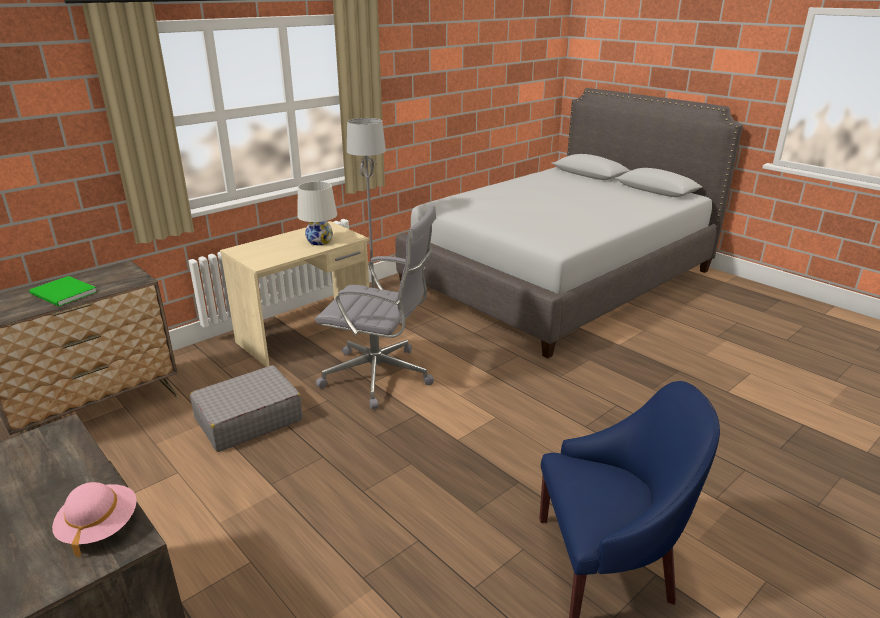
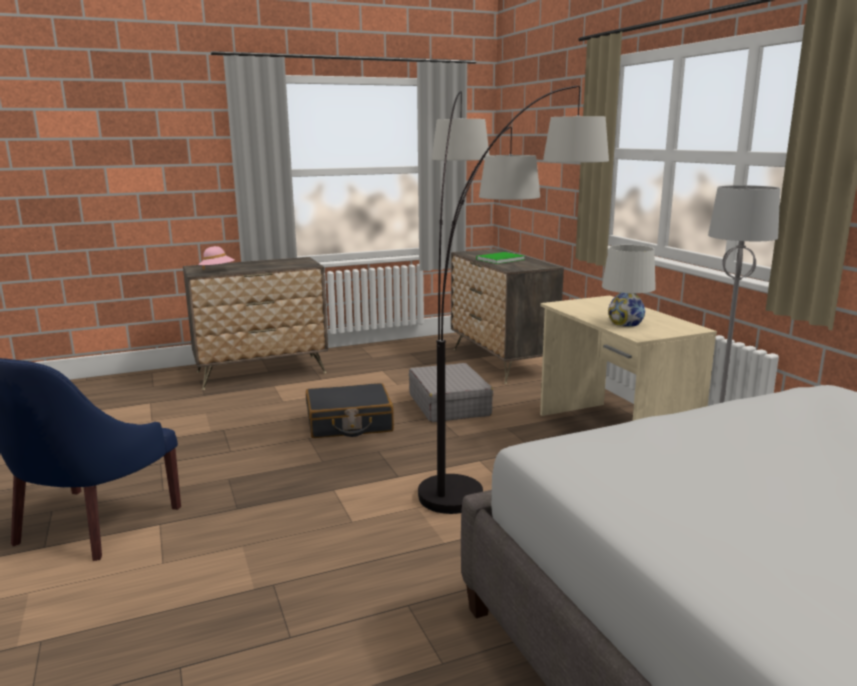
camera: 110 degrees right, 10 degrees down
grey office chair [315,205,436,409] -> floor lamp [418,85,609,514]
none -> black suitcase [306,383,394,438]

